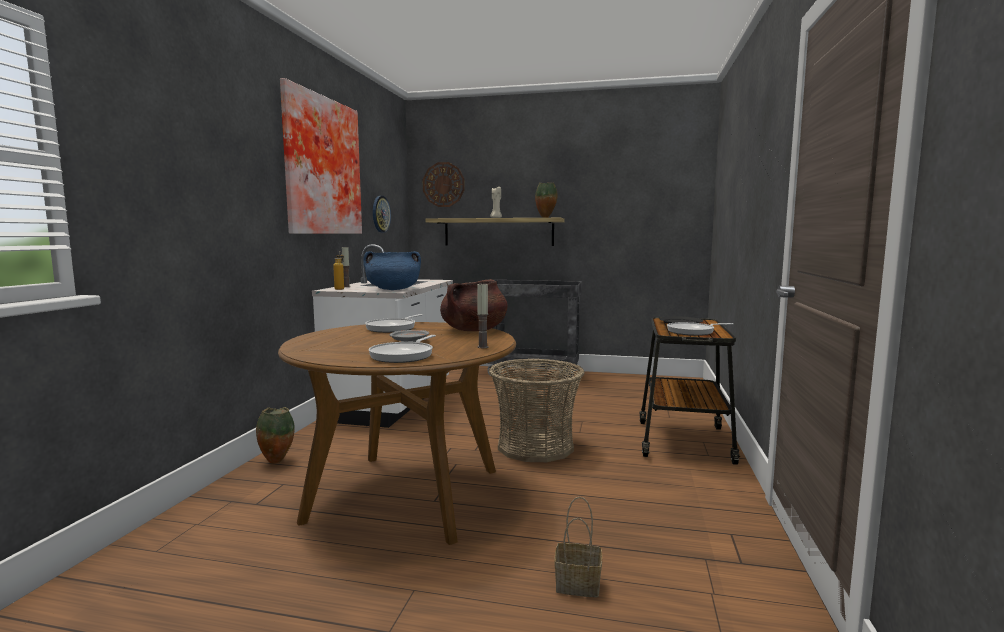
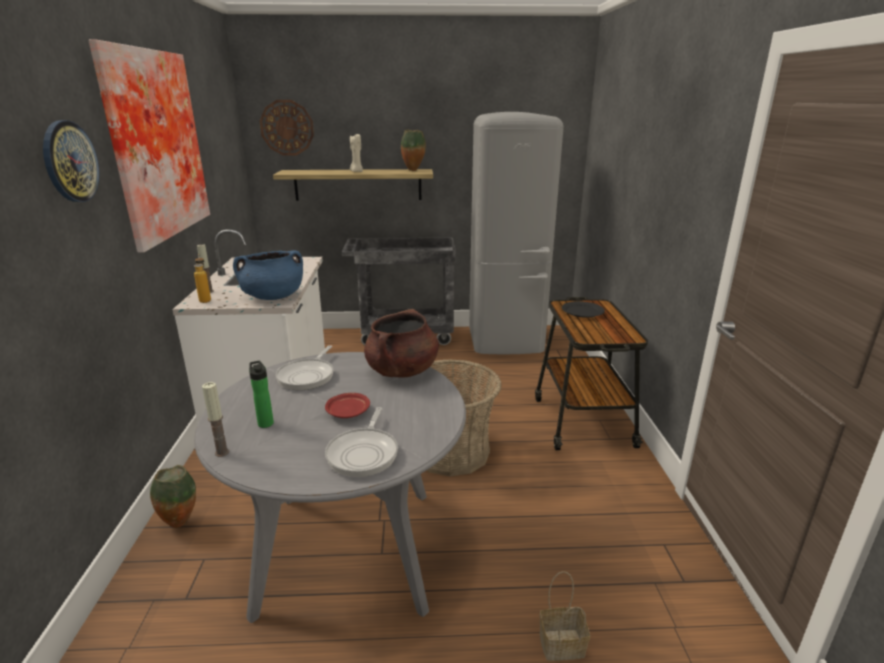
camera: 15 degrees left, 15 degrees up
brown dining table [278,322,516,545] -> grey dining table [194,352,466,623]
wall clock [373,196,391,233] -> wall clock moved to [43,120,99,202]
grey plate [390,330,429,342] -> red plate [325,393,370,418]
candle [477,282,488,348] -> candle moved to [202,382,229,457]
frying pan [667,322,734,336] -> none
none -> bottle [249,361,274,428]
none -> grey fridge [469,112,564,354]

